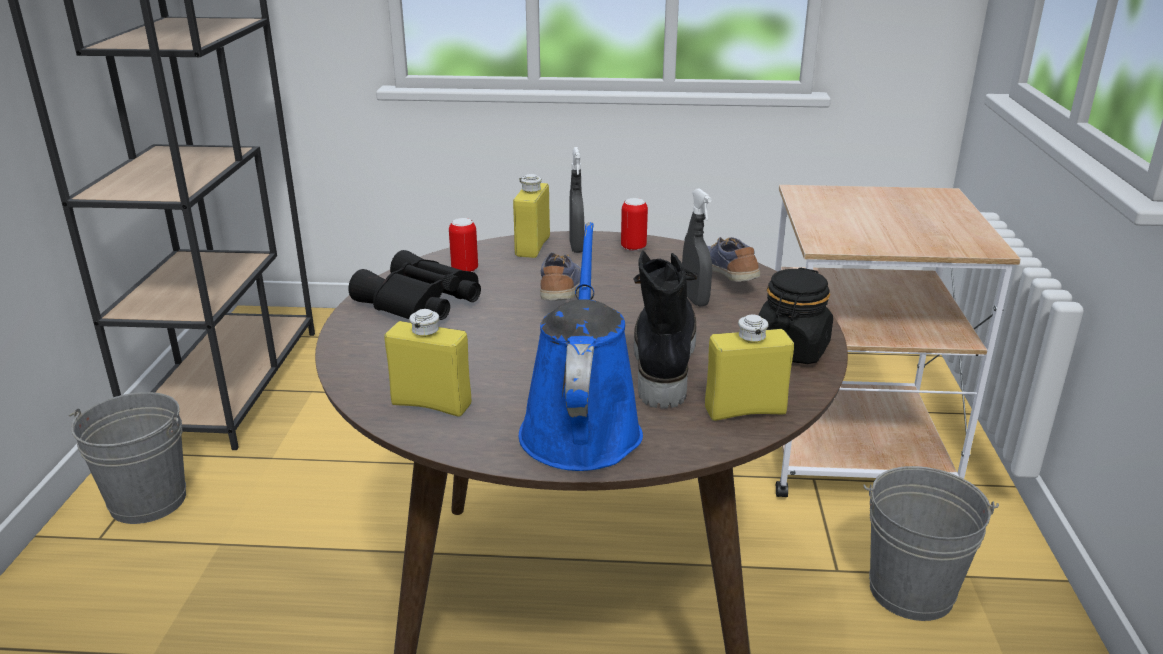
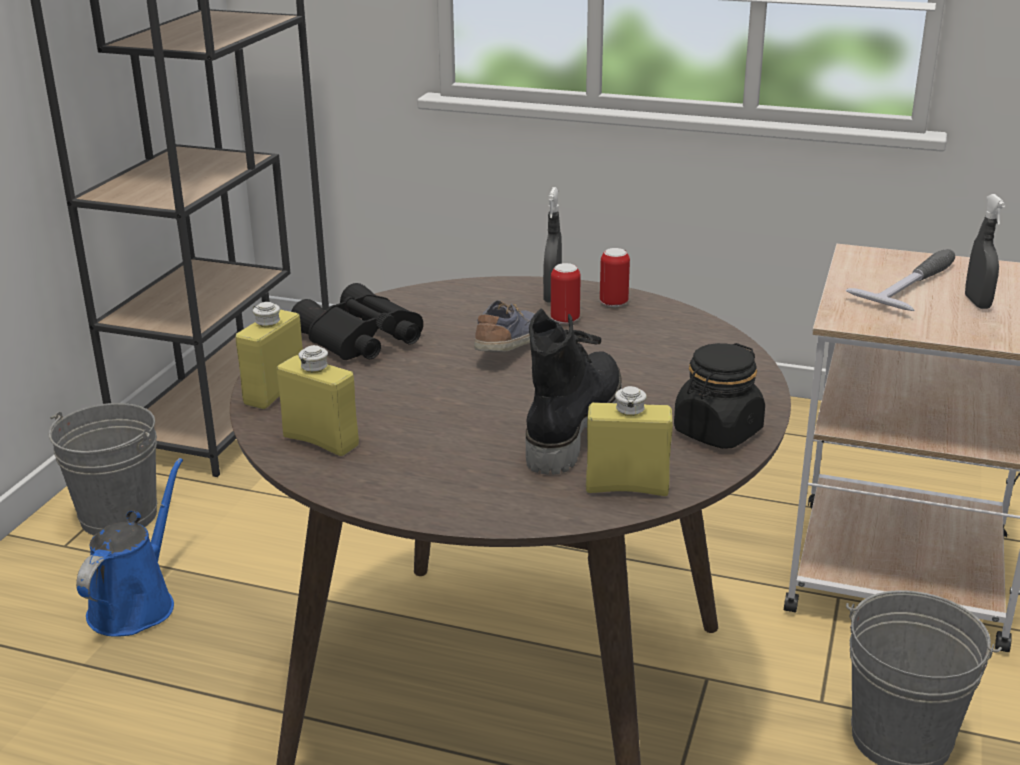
camera: 15 degrees right, 0 degrees up
can [449,218,478,272] -> can moved to [551,263,581,324]
yellow bottle [513,174,550,258] -> yellow bottle moved to [236,302,303,409]
blue watering can [519,222,643,471] -> blue watering can moved to [76,458,183,637]
grey spray bottle [682,188,712,307] -> grey spray bottle moved to [965,194,1006,309]
shoe [707,237,760,282] -> none
none -> hammer [845,249,955,311]

